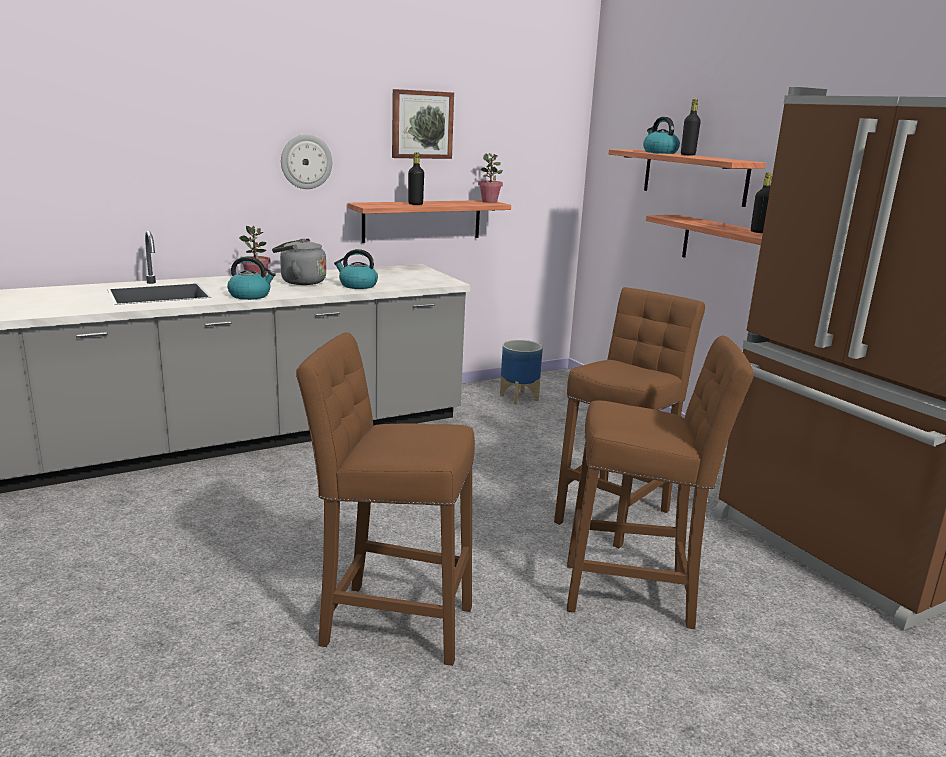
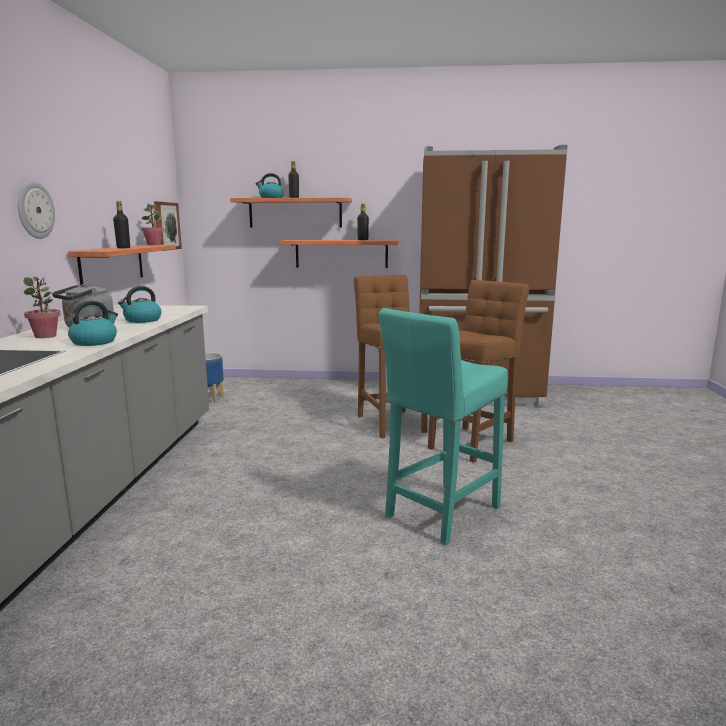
camera: 55 degrees left, 5 degrees down
brown stool [296,332,475,666] -> turquoise stool [378,308,508,546]
picture [392,89,454,159] -> picture moved to [154,201,182,251]

